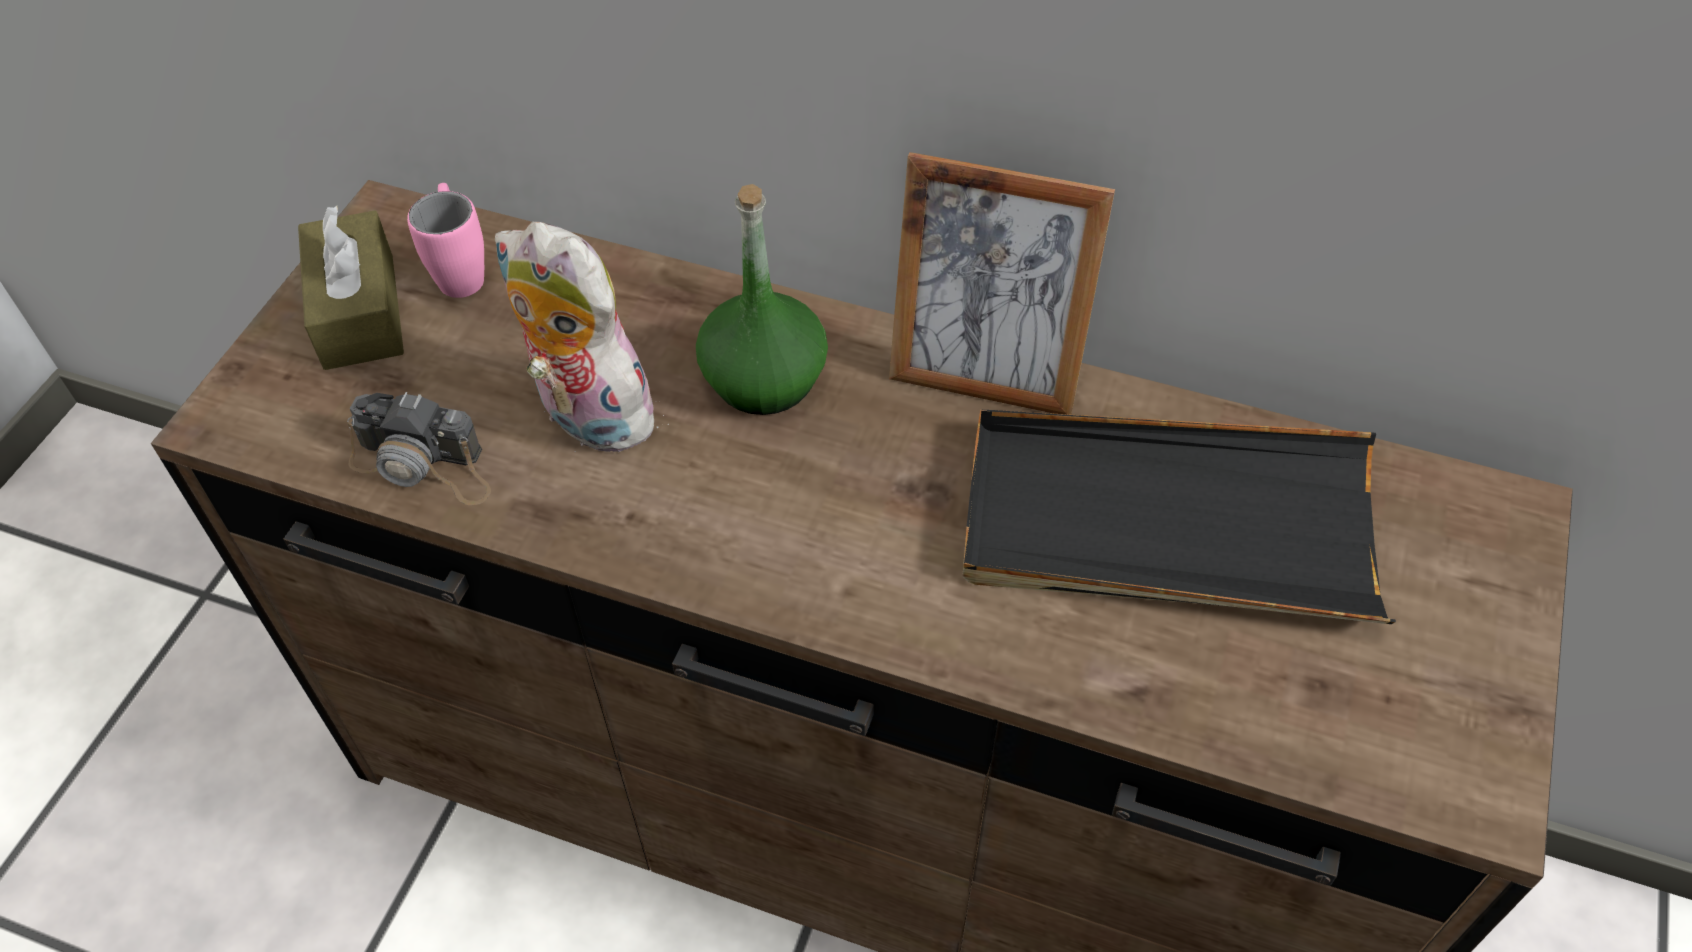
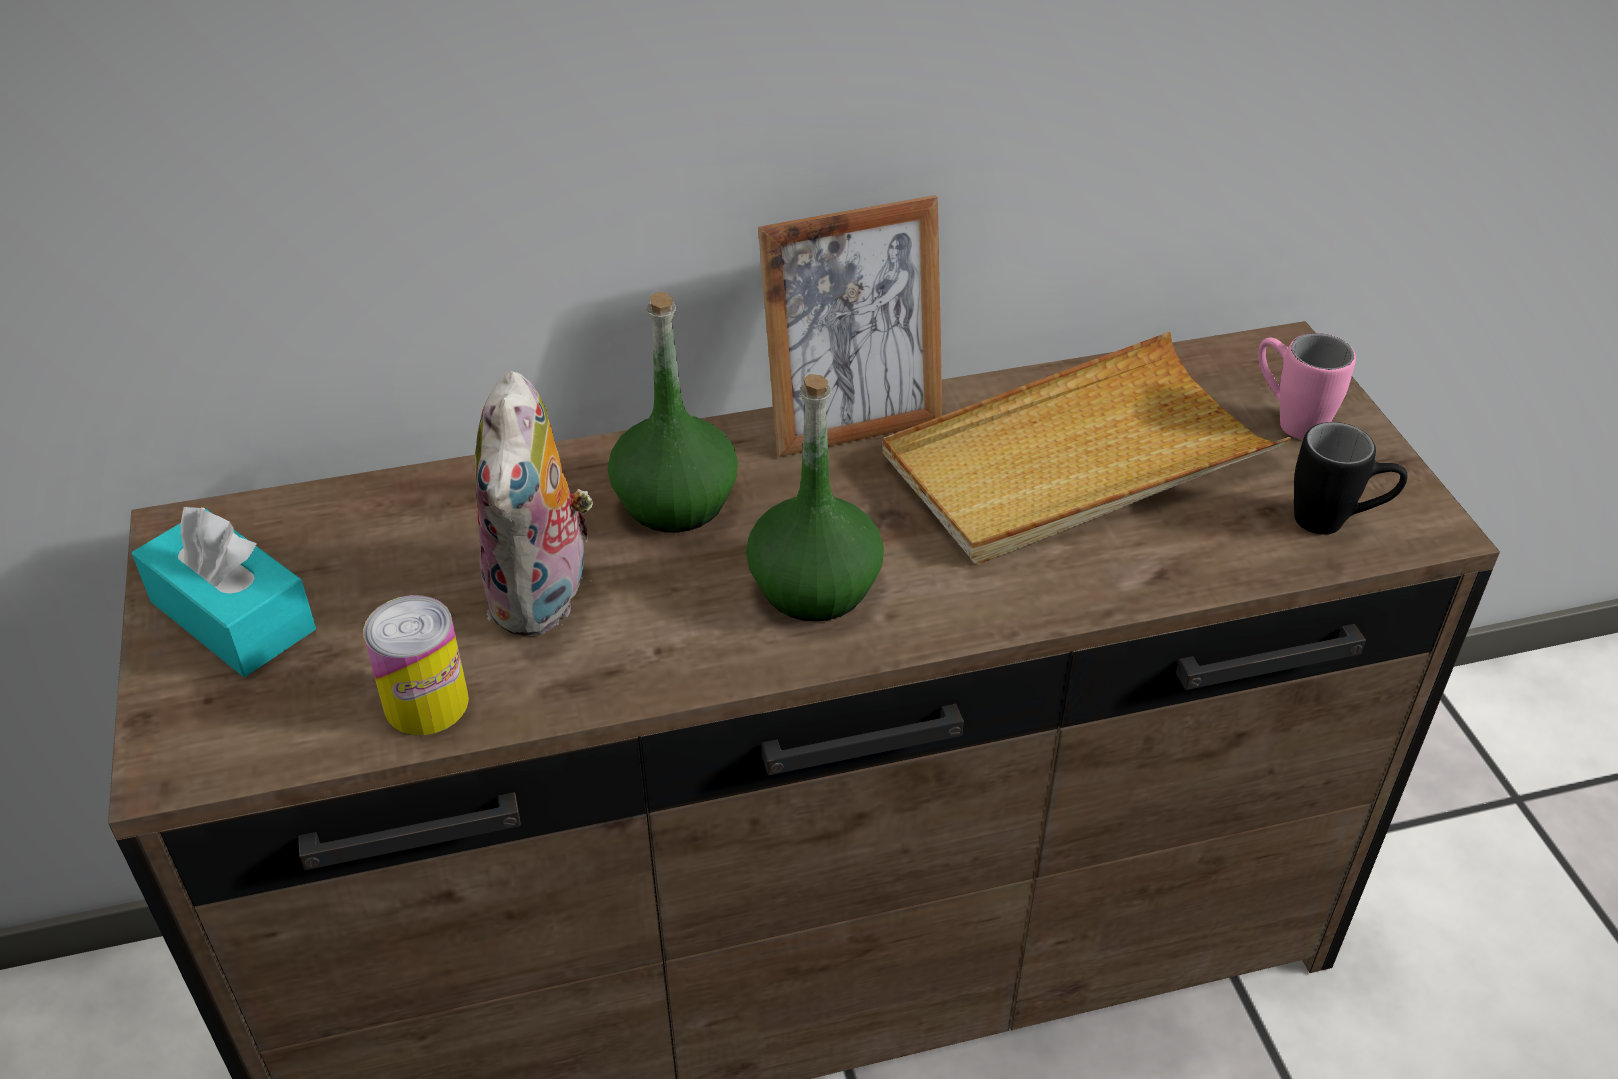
camera: 35 degrees left, 10 degrees down
brown tissue box [298,206,404,370] -> turquoise tissue box [132,506,316,677]
camera [347,392,491,505] -> can [363,595,469,735]
pink mug [407,183,484,298] -> pink mug moved to [1258,333,1356,439]
plush toy [495,222,664,452] -> plush toy turned 90 degrees counterclockwise [475,371,593,636]
black tray [962,410,1396,624] -> beige tray [882,332,1291,564]
none -> green bottle [746,374,884,622]
none -> black mug [1294,422,1407,535]

